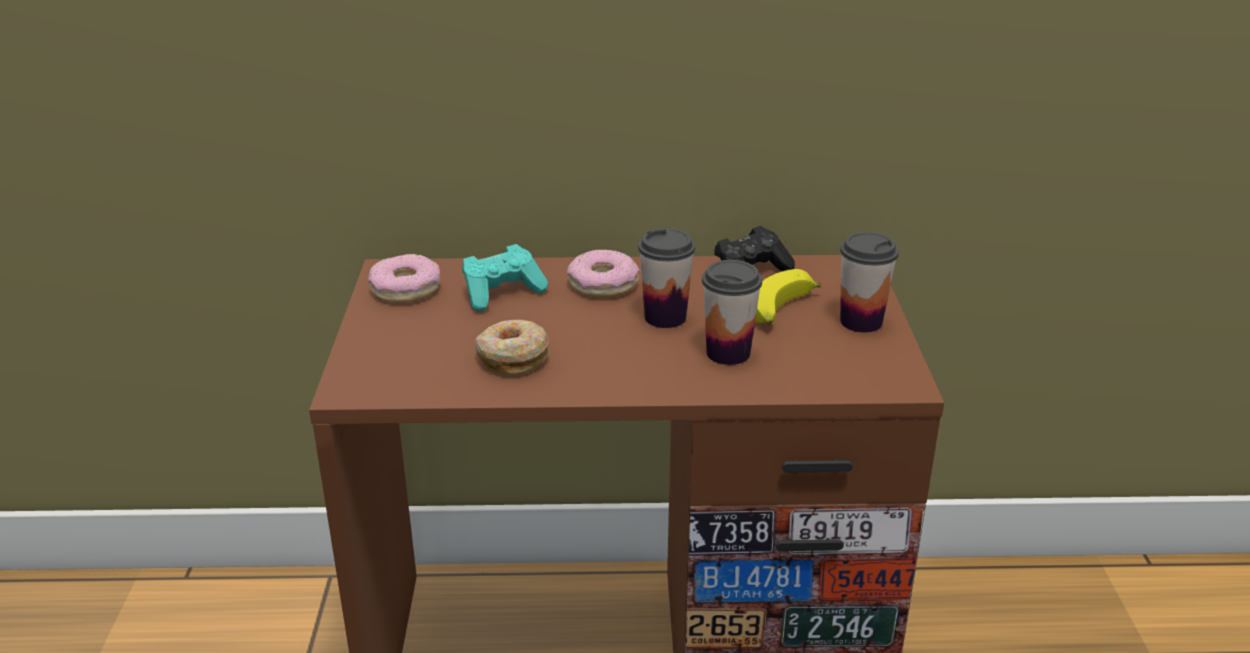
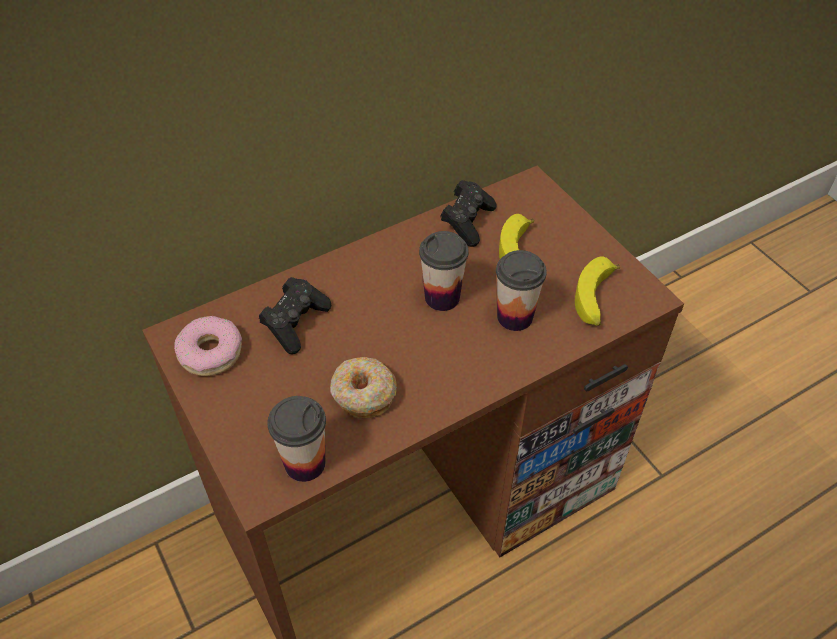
camera: 30 degrees left, 20 degrees up
turquoise game controller [462,244,548,311] -> black game controller [259,277,332,354]
donut [567,249,640,298] -> none
cup [840,232,899,333] -> cup moved to [267,396,326,482]
none -> banana [575,257,620,326]

